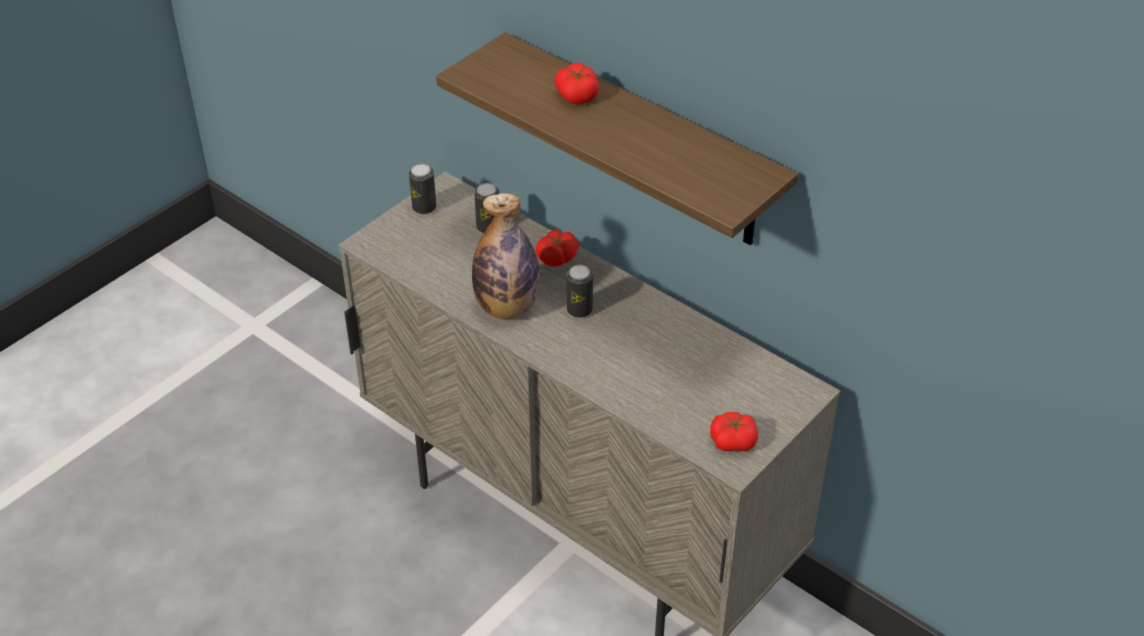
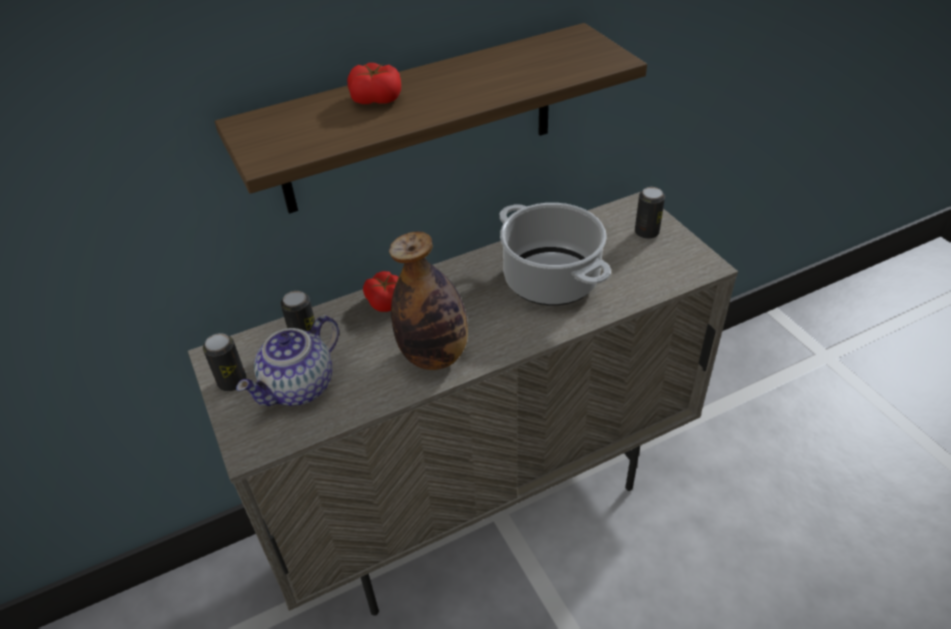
camera: 65 degrees left, 0 degrees up
can [567,265,593,318] -> can moved to [635,187,665,239]
tomato [710,412,758,451] -> none
none -> teapot [236,316,339,406]
none -> cooking pot [500,203,611,305]

